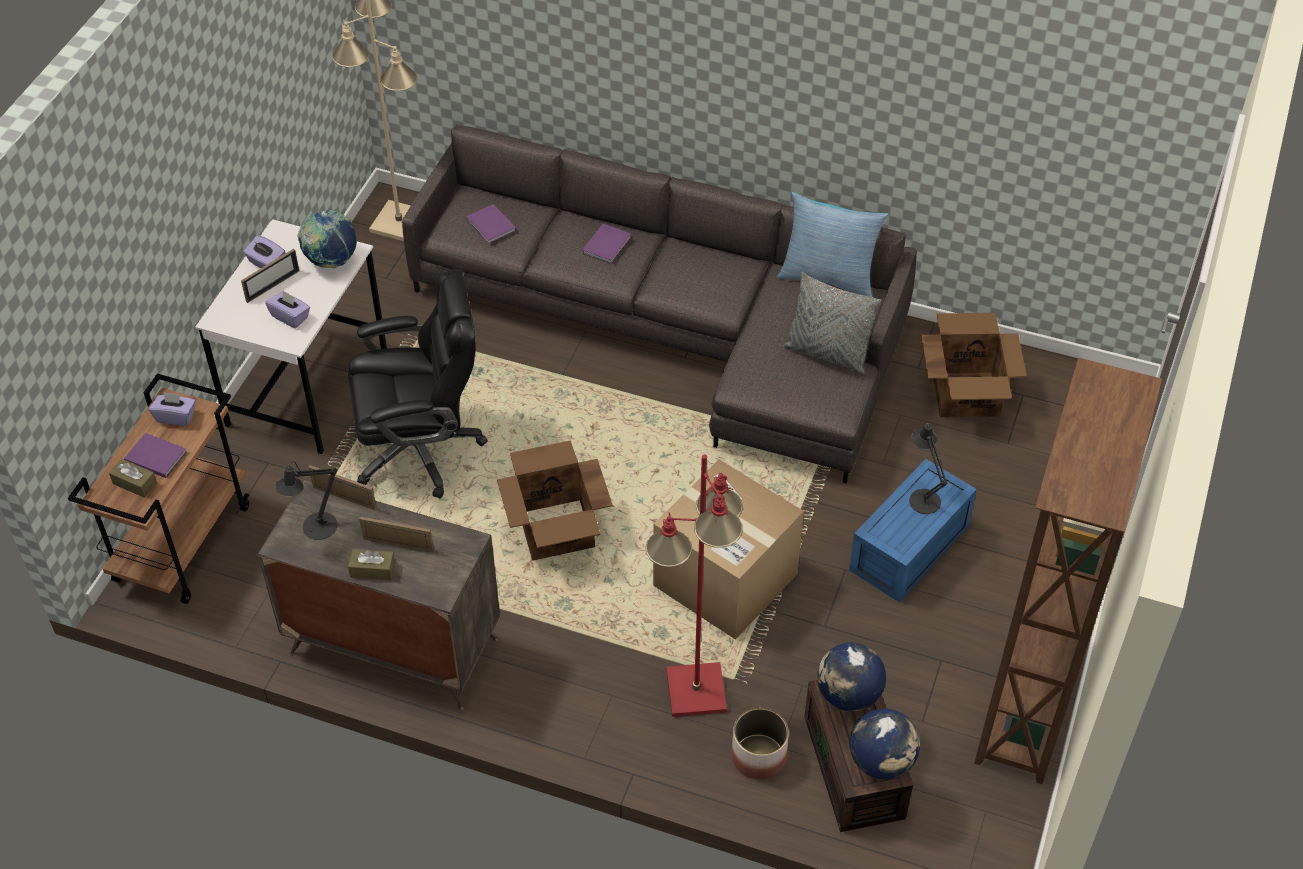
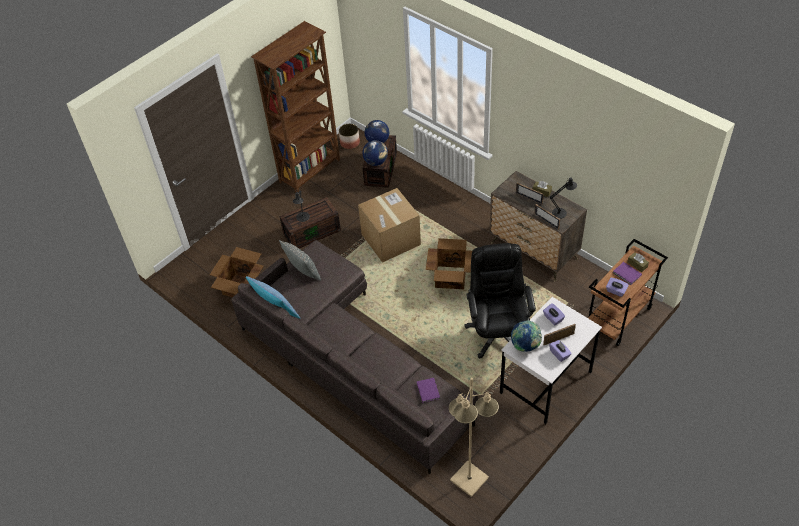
camera: 155 degrees left, 0 degrees up
black office chair [348,269,488,499] -> black office chair turned 75 degrees clockwise [464,243,536,358]
purple book [583,224,631,264] -> none
red floor lamp [645,454,743,717] -> none
planter [731,708,789,780] -> planter moved to [339,124,360,149]
blue storage box [849,459,977,603] -> brown storage box [279,197,341,248]

